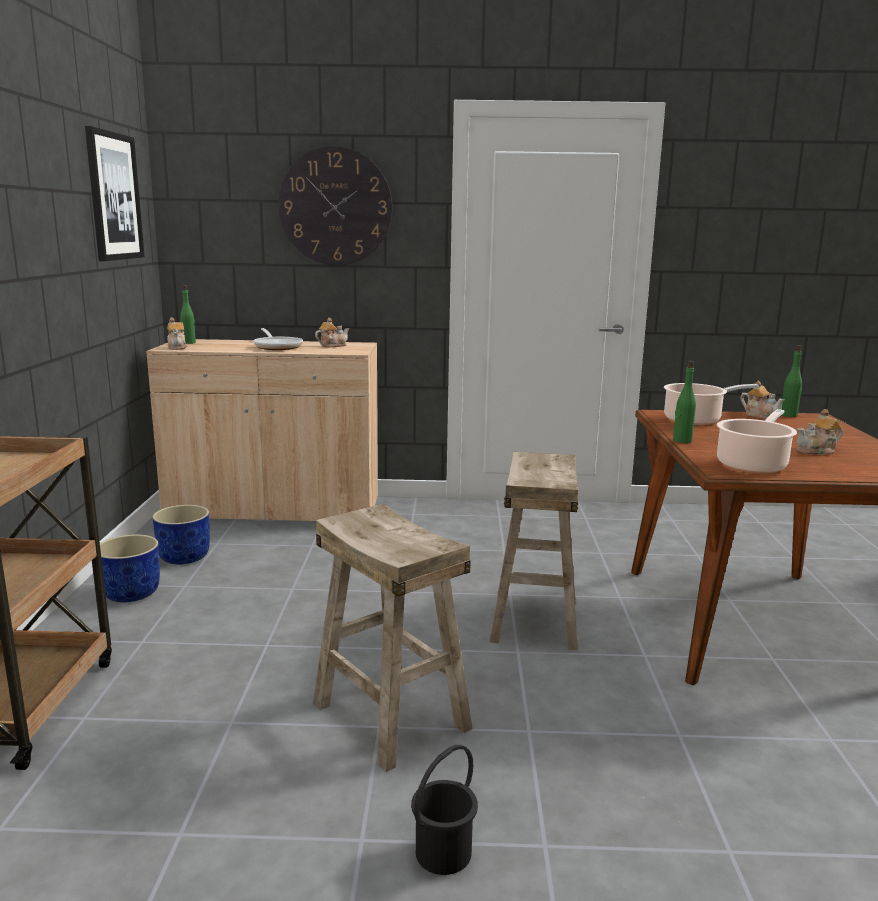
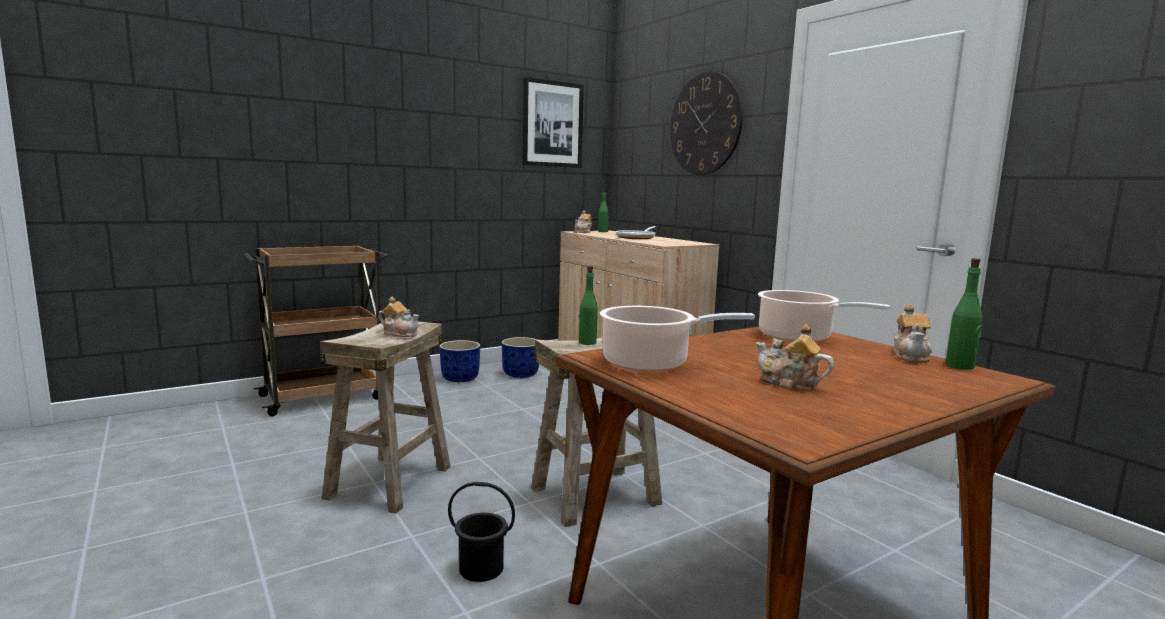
camera: 55 degrees right, 5 degrees down
teapot [315,318,349,347] -> teapot moved to [378,297,419,337]
black bucket [411,745,478,875] -> black bucket moved to [448,482,515,582]
green bottle [673,361,696,443] -> green bottle moved to [579,266,598,345]

